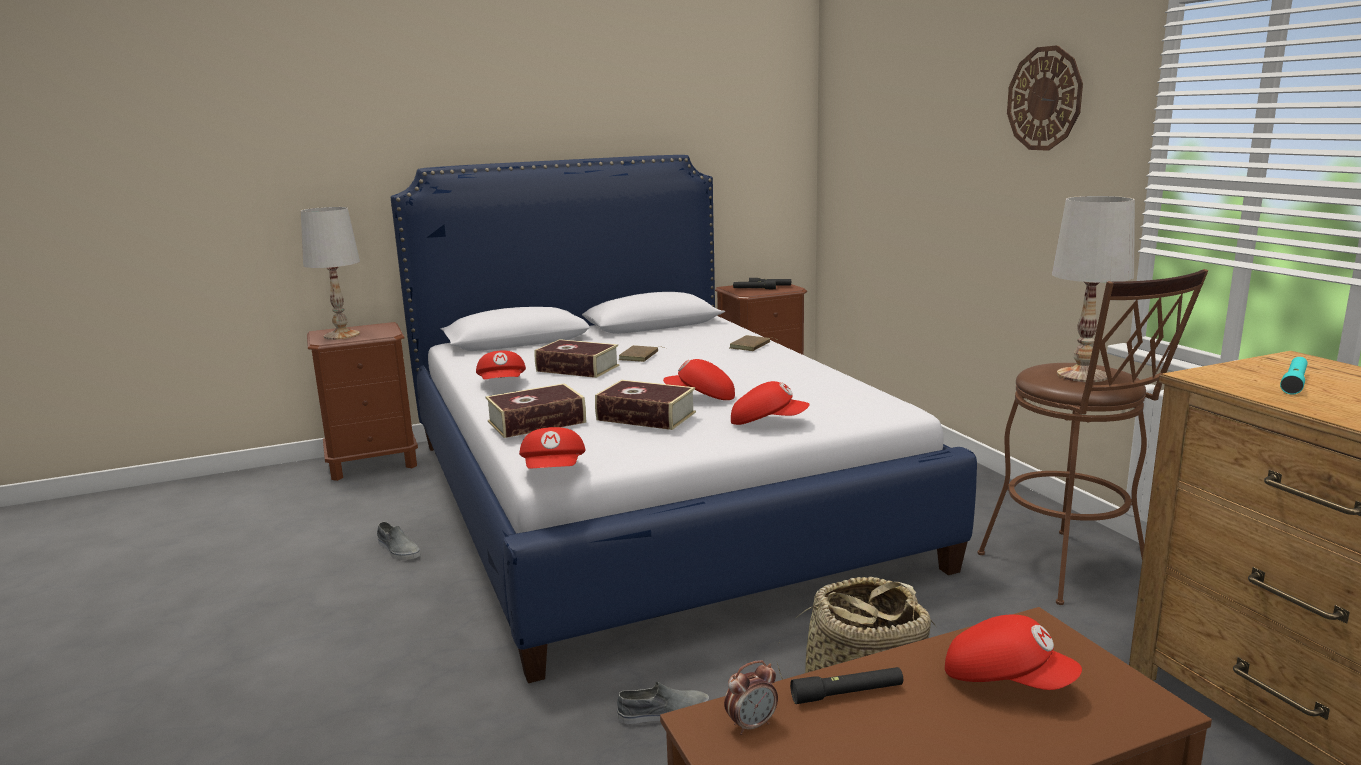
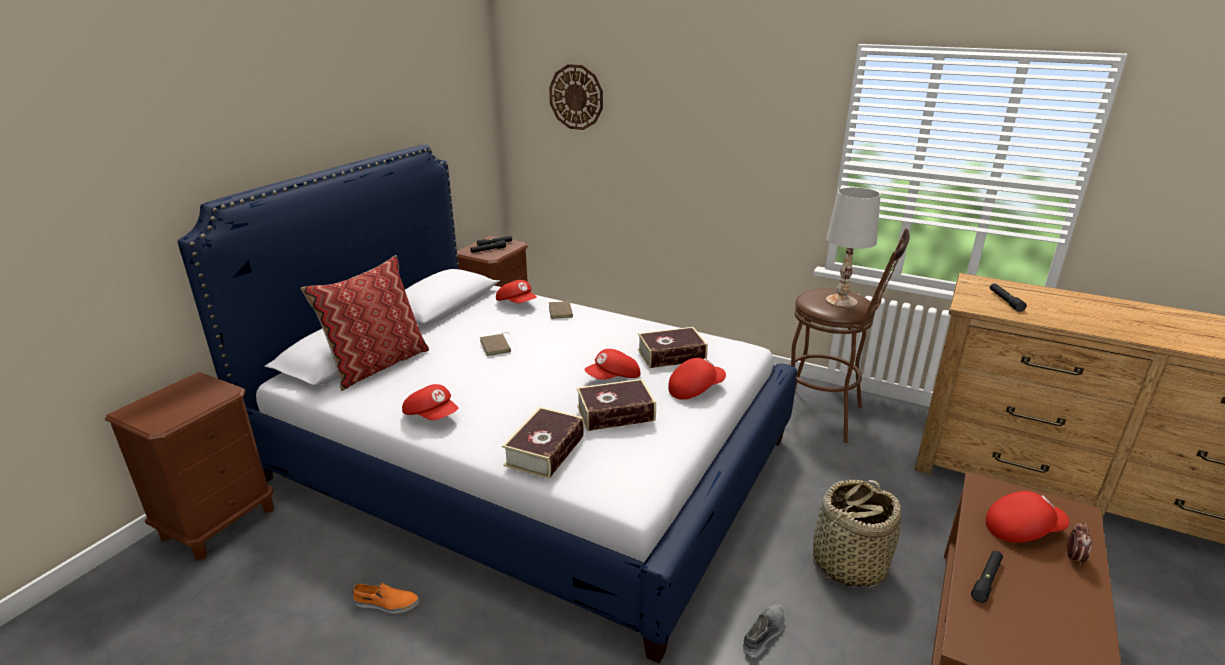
camera: 40 degrees left, 10 degrees up
white table lamp [301,207,360,340] -> none
grey shoe [377,522,420,560] -> orange shoe [353,583,419,614]
red cap [519,427,586,469] -> red cap moved to [496,280,536,303]
book [535,339,619,378] -> book moved to [638,327,708,368]
alarm clock [724,660,778,735] -> alarm clock moved to [1067,522,1092,566]
wall clock [1007,45,1083,151] -> wall clock moved to [549,64,603,130]
turquoise flashlight [1280,357,1308,394] -> black flashlight [990,283,1027,312]
none -> pillow [301,255,429,391]

